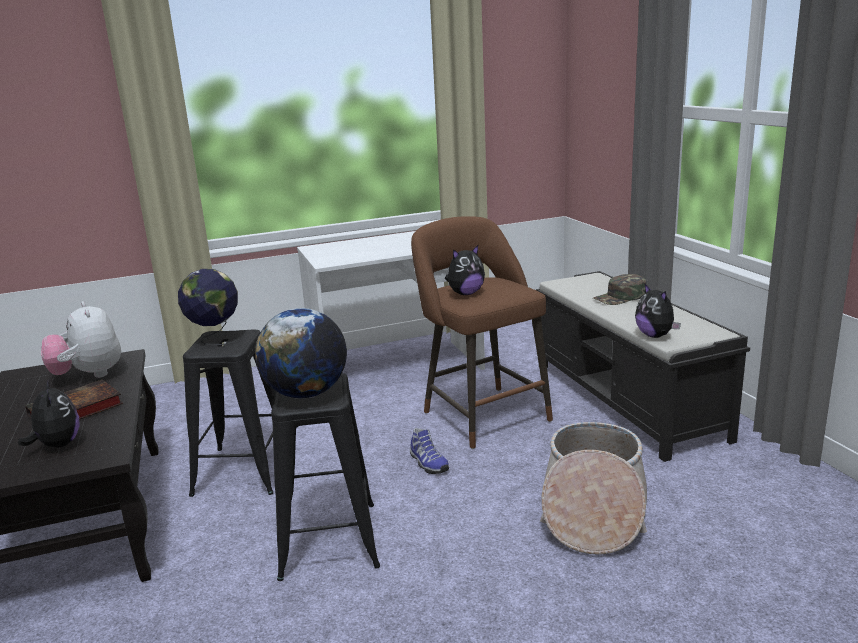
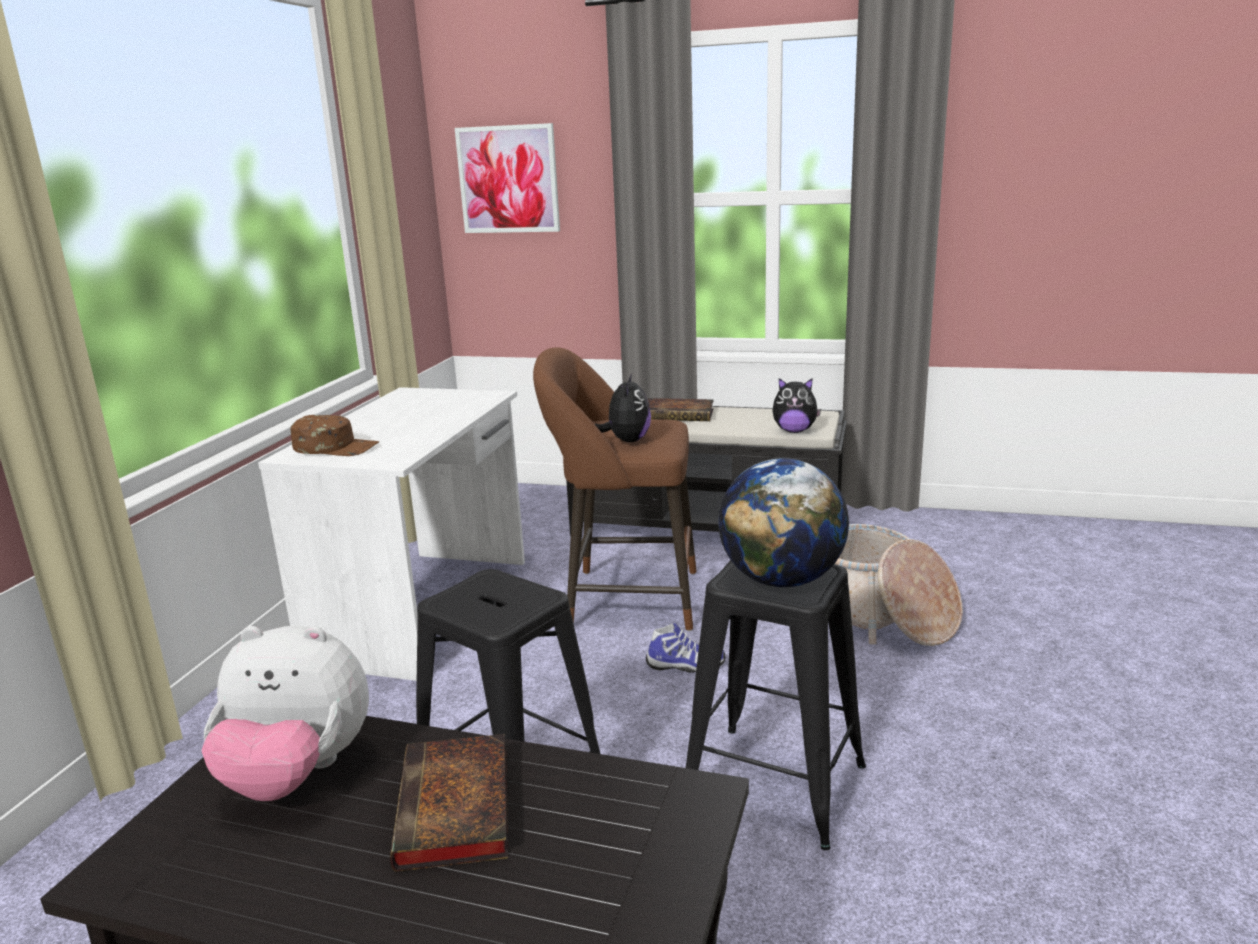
camera: 55 degrees left, 0 degrees up
plush toy [18,380,80,447] -> none
globe [178,269,239,345] -> none
green cap [593,274,646,305] -> book [648,398,714,421]
none -> brown cap [290,415,379,456]
none -> picture [455,123,560,233]

